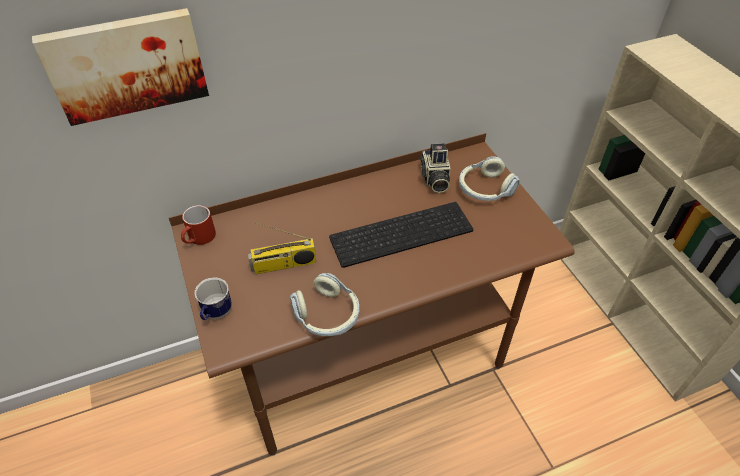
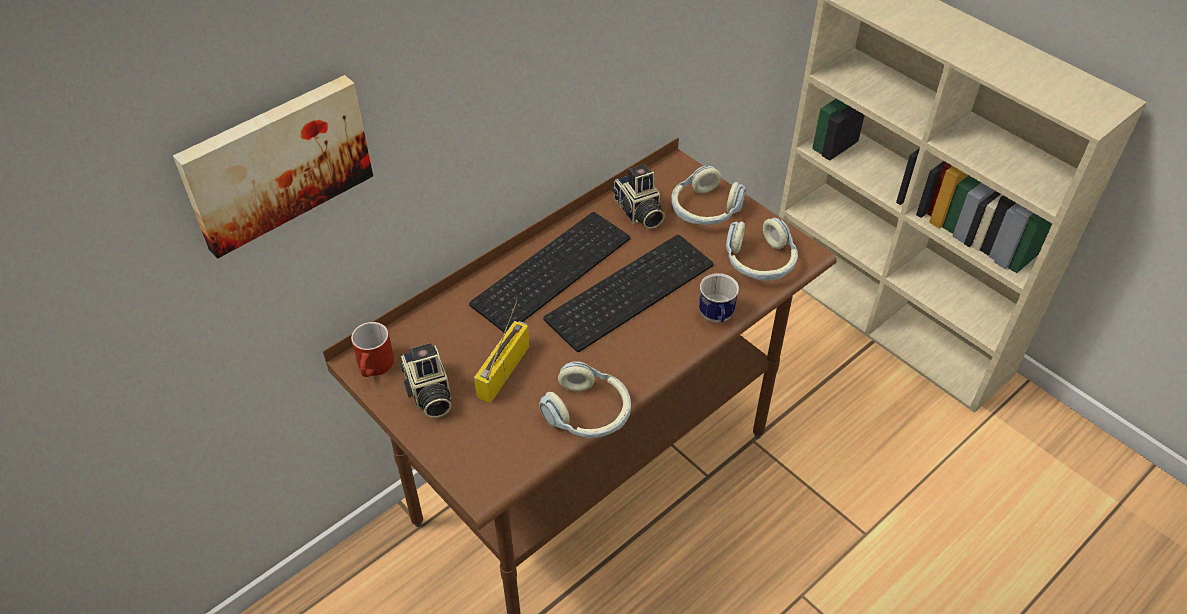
camera: 20 degrees left, 0 degrees up
mug [195,277,232,320] -> mug moved to [699,273,739,322]
radio [248,222,316,274] -> radio turned 150 degrees clockwise [474,300,530,403]
none -> camera [400,343,452,418]
none -> keyboard [469,212,630,332]
none -> headphones [726,218,798,281]

